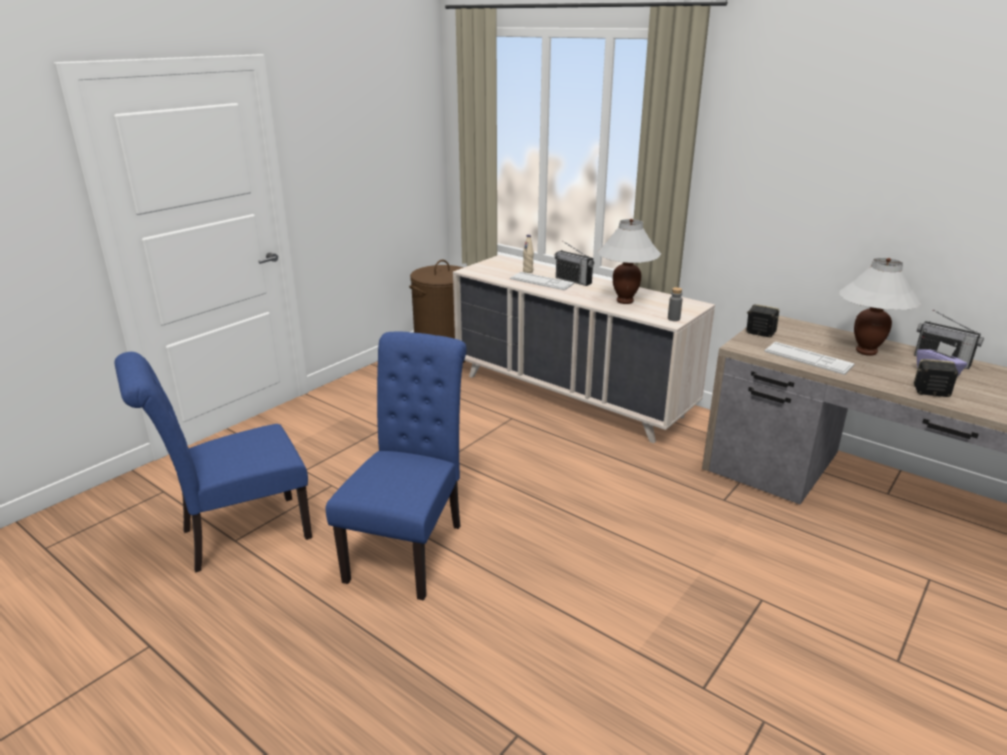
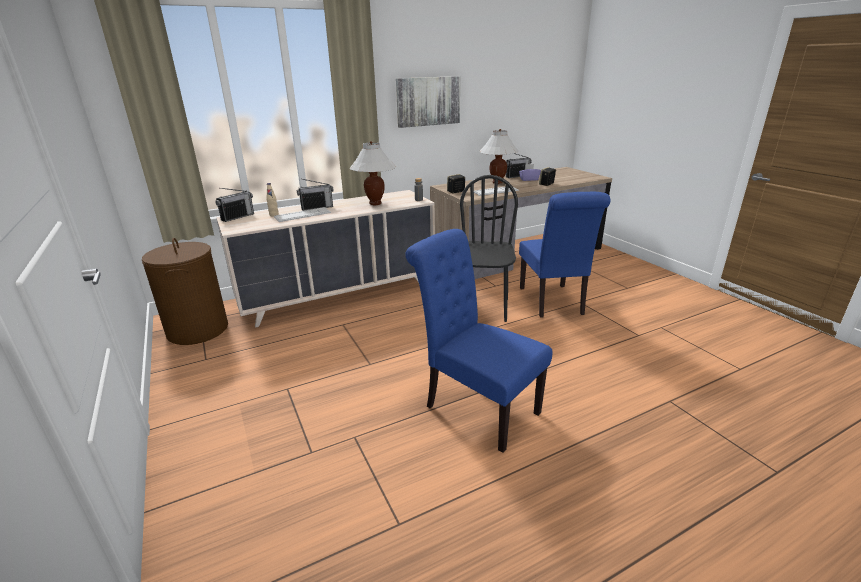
camera: 65 degrees left, 0 degrees up
blue chair [115,352,312,573] -> blue chair moved to [519,192,611,318]
none -> radio [215,188,254,222]
none -> picture [396,76,460,128]
none -> black chair [460,175,518,322]

